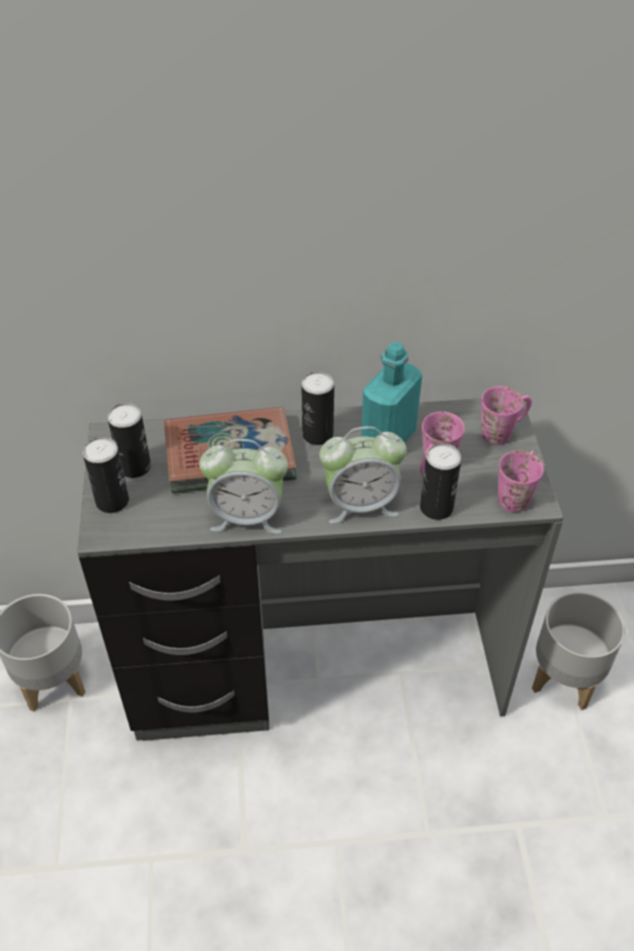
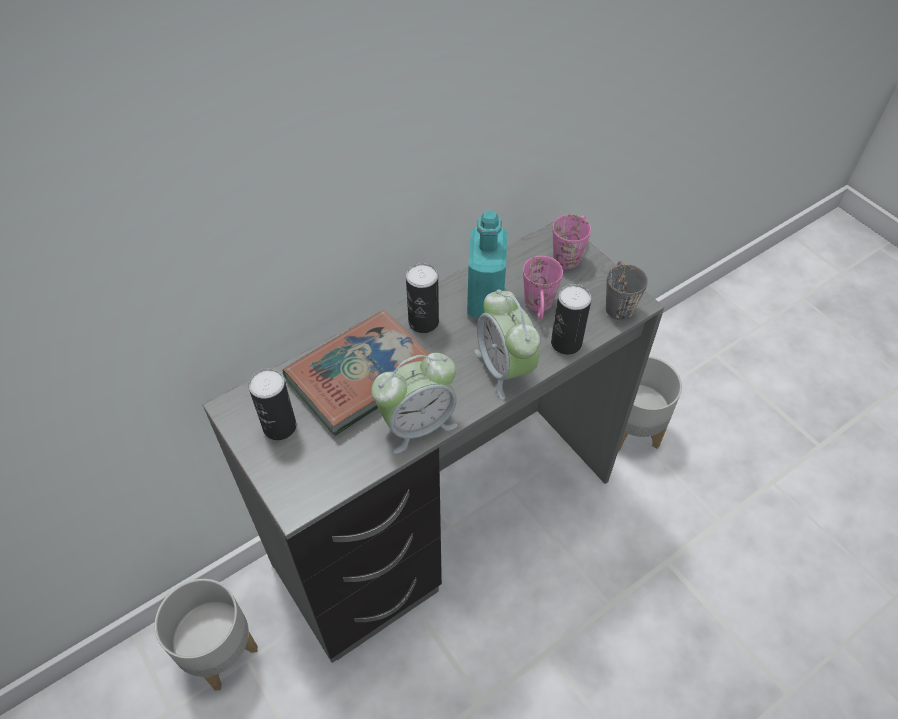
camera: 30 degrees left, 5 degrees up
can [83,437,129,513] -> none
alarm clock [319,426,407,524] -> alarm clock turned 105 degrees clockwise [475,289,540,400]
pink mug [498,451,544,512] -> grey mug [606,261,648,320]

